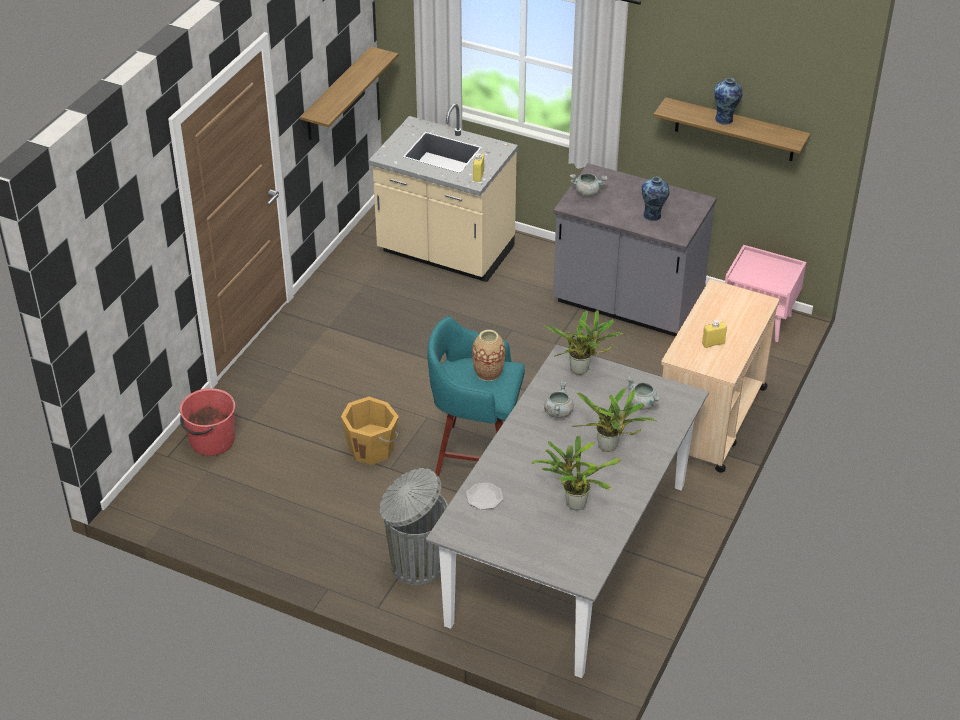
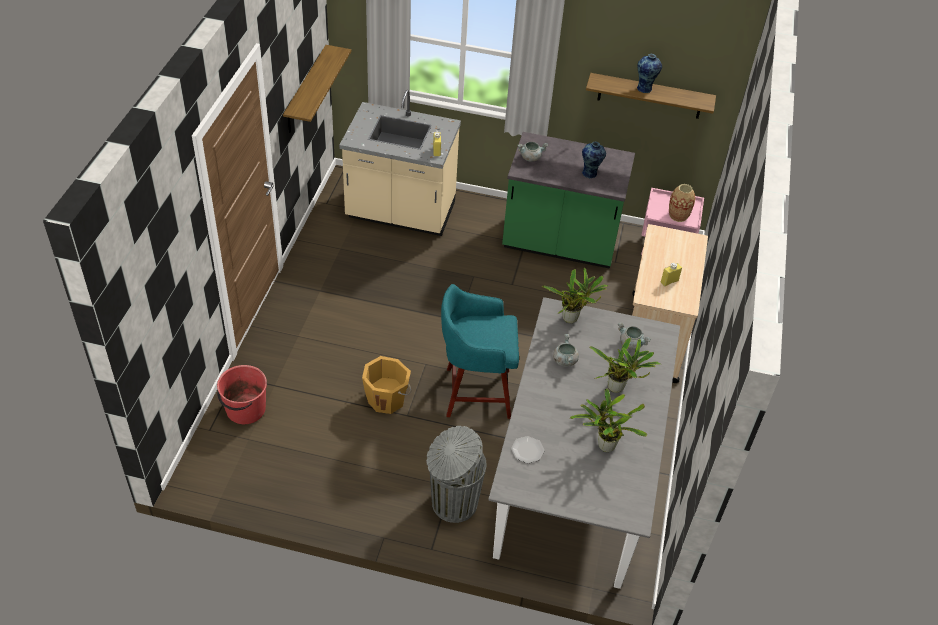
camera: 15 degrees left, 5 degrees up
vase [472,330,505,381] -> vase moved to [669,184,695,222]
grey counter [553,163,717,337] -> green counter [502,132,635,269]

